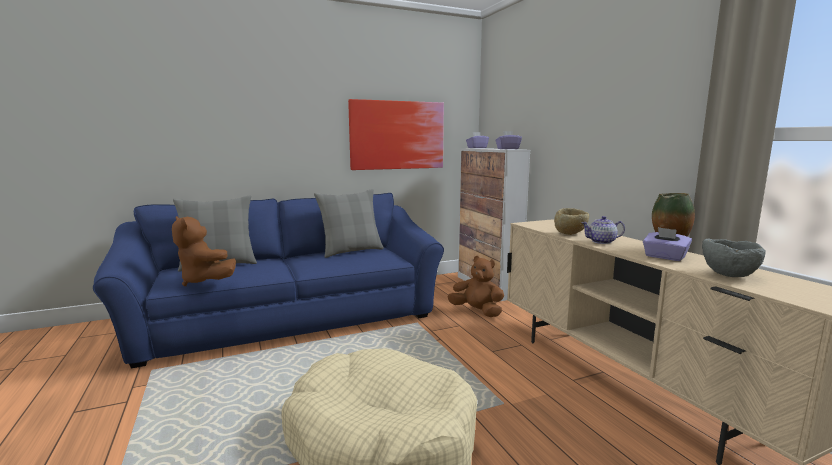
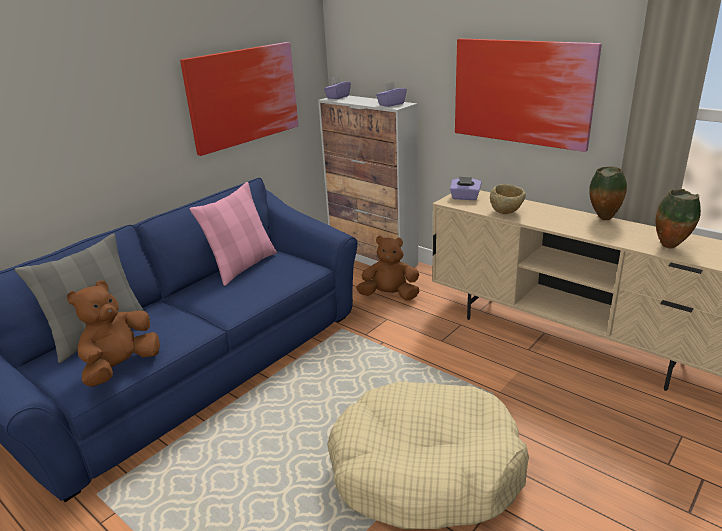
camera: 25 degrees left, 15 degrees up
brown plush toy [172,216,236,286] -> brown plush toy turned 105 degrees clockwise [67,280,160,387]
grey pillow [314,189,384,258] -> pink pillow [189,182,277,286]
teapot [581,216,625,244] -> none
purple tissue box [643,227,692,261] -> purple tissue box moved to [450,176,482,200]
grey bowl [702,239,766,277] -> vase [656,189,701,249]
none -> picture [455,39,602,152]

